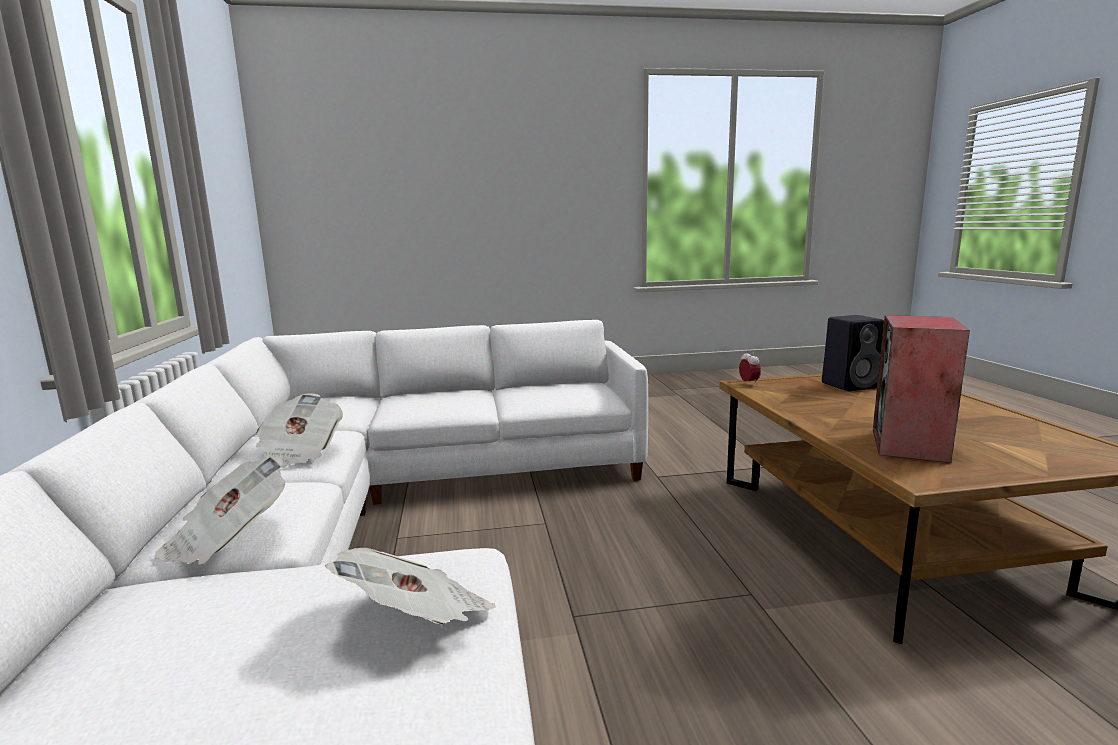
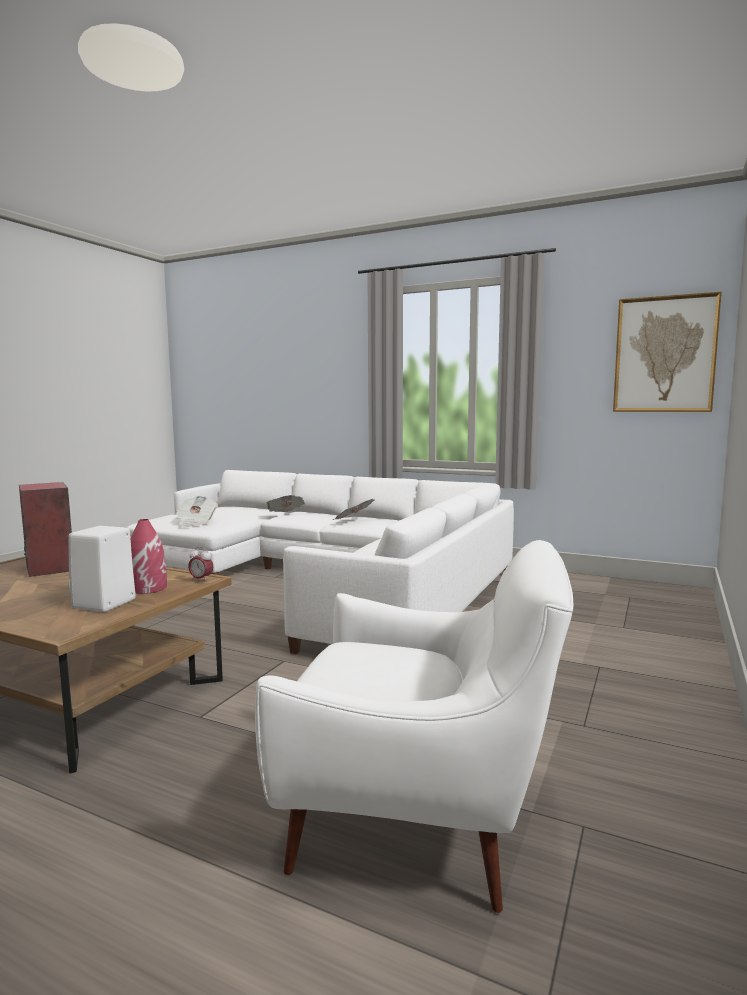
camera: 125 degrees right, 5 degrees down
black speaker [822,315,884,391] -> white speaker [68,526,136,612]
none -> red vase [131,519,167,594]
none -> white armchair [255,540,573,913]
none -> picture [613,291,722,412]

